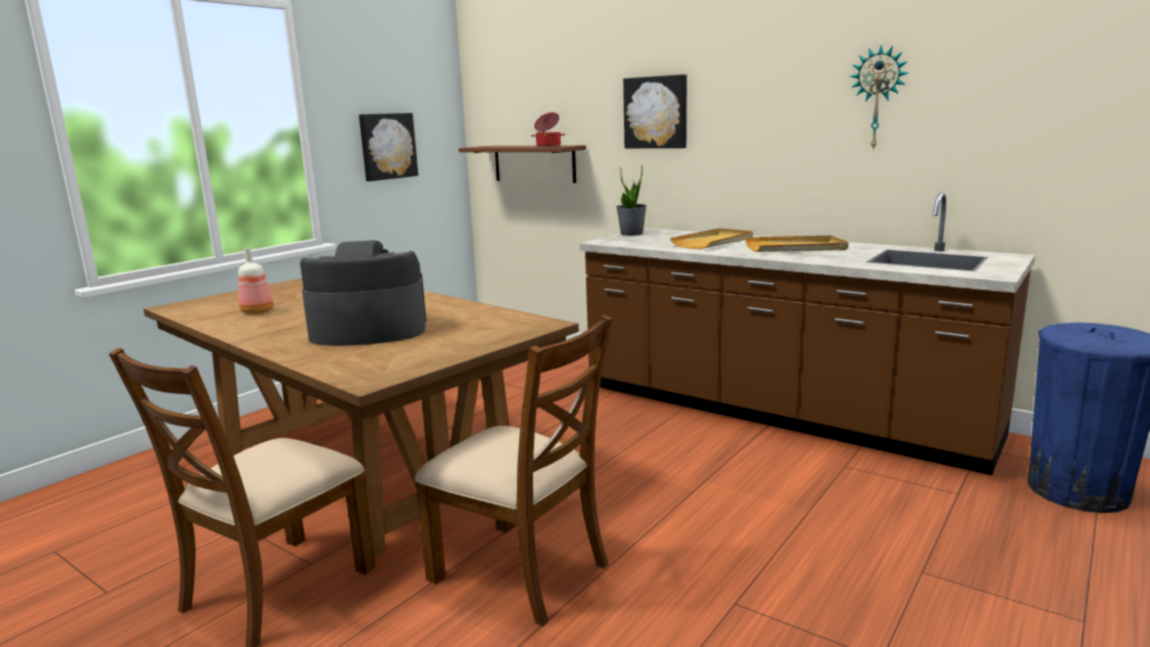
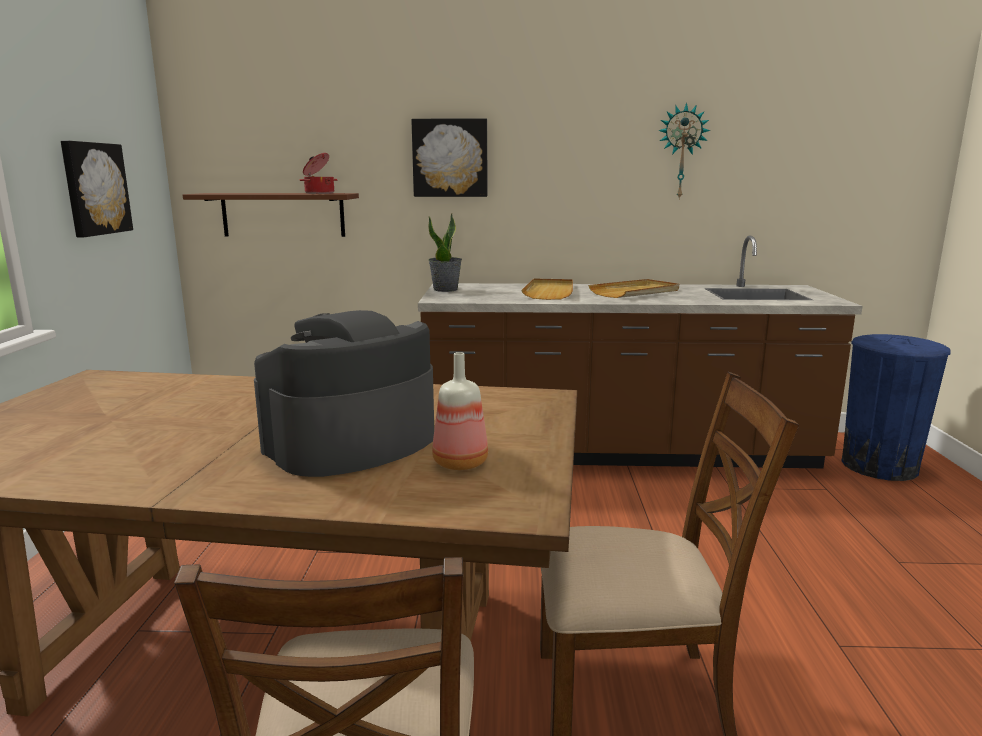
camera: 35 degrees left, 0 degrees up
bottle [238,247,274,314] -> bottle moved to [432,352,488,470]

